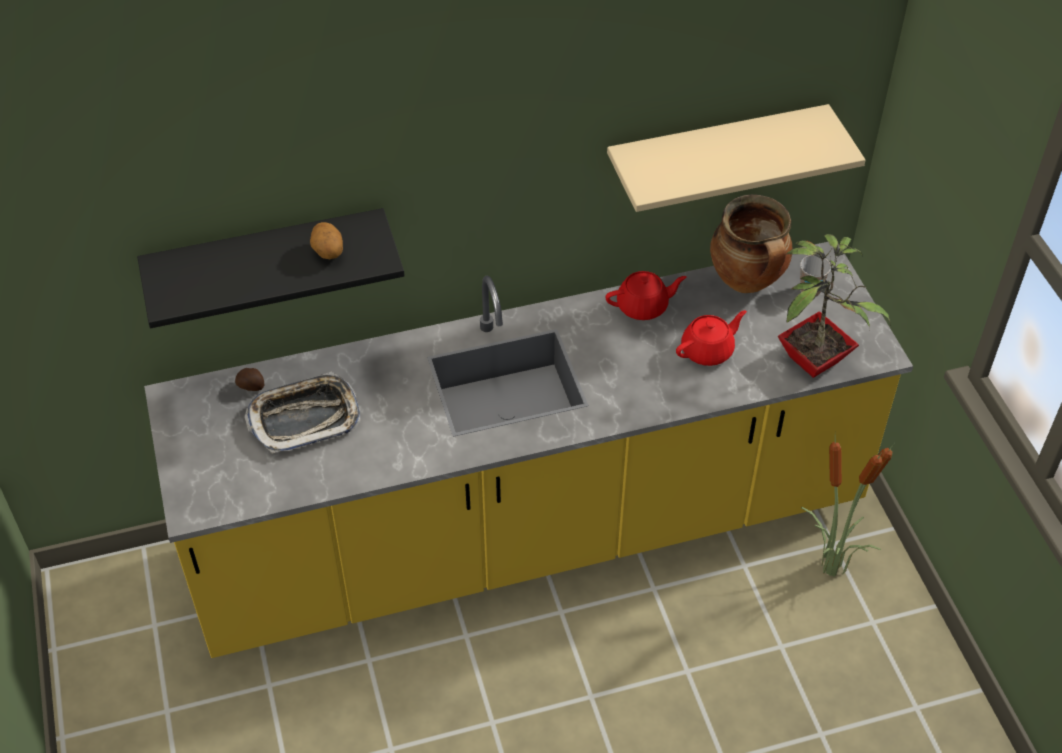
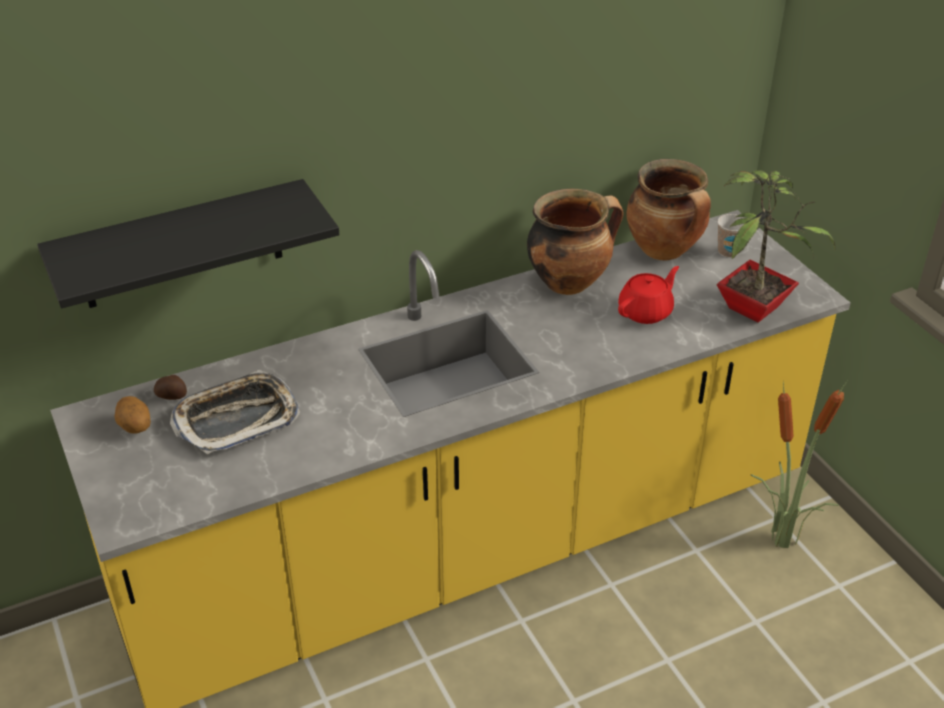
camera: 10 degrees left, 10 degrees down
potato [310,222,343,259] -> potato moved to [114,396,151,433]
red teapot [605,271,687,320] -> cooking pot [527,189,624,295]
beige shelf [607,104,865,212] -> none

